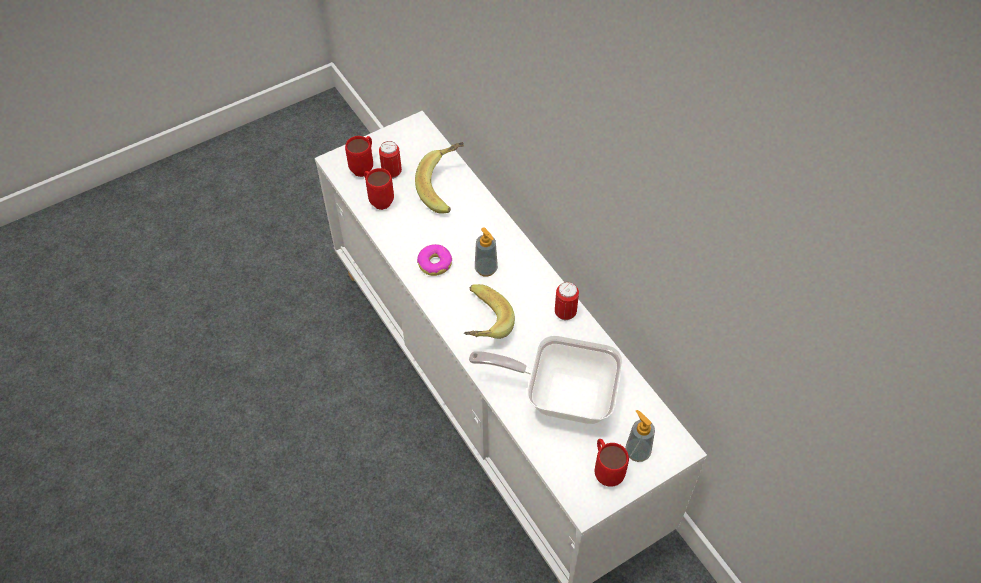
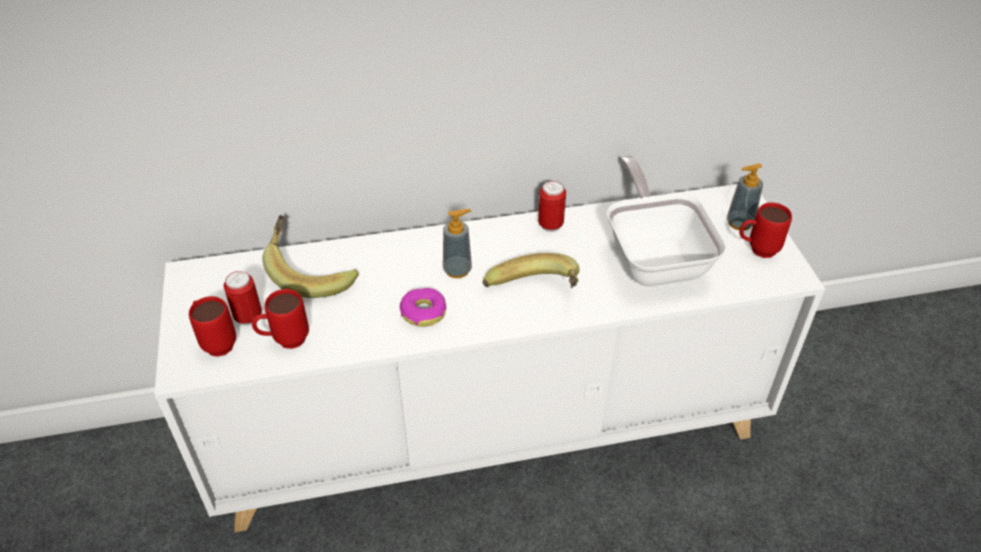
camera: 70 degrees left, 10 degrees down
frying pan [469,335,623,424] -> frying pan turned 135 degrees clockwise [607,155,727,286]

